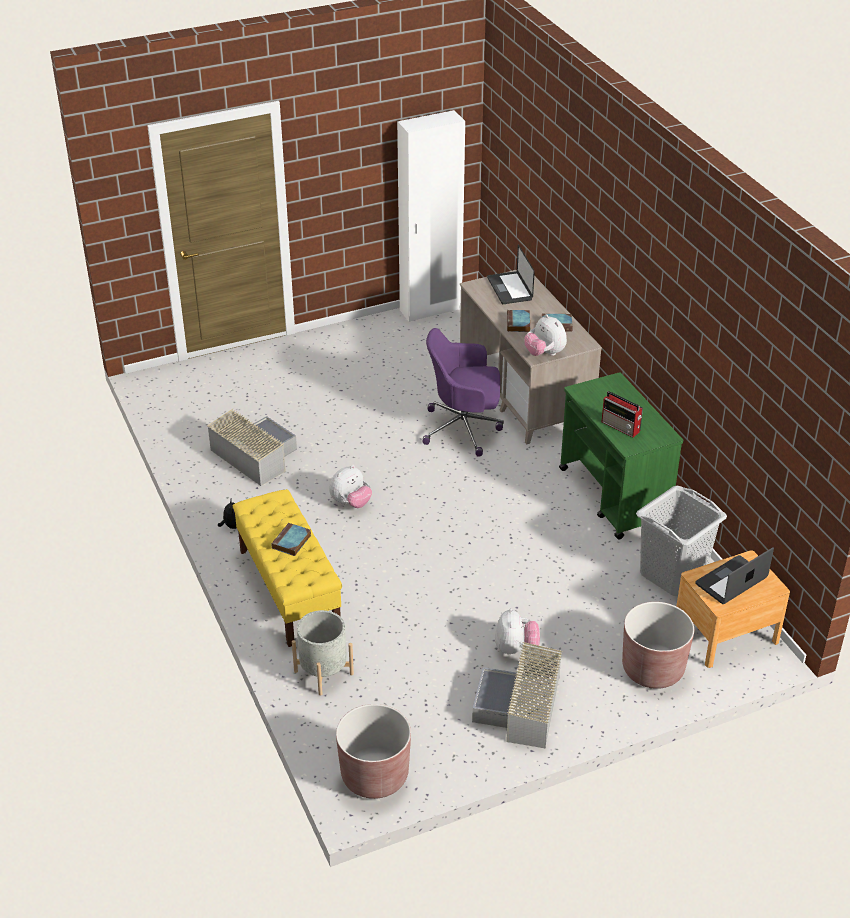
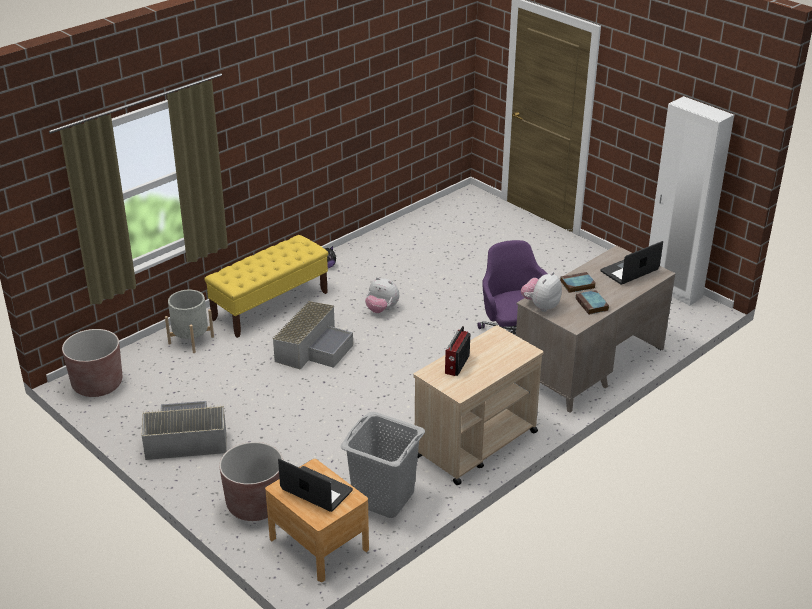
camera: 70 degrees right, 5 degrees down
grey storage box [207,409,297,486] -> grey storage box moved to [273,301,353,369]
book [271,523,311,556] -> none
plush toy [495,608,540,655] -> none
green cart [559,372,683,540] -> beige cart [413,325,543,485]

